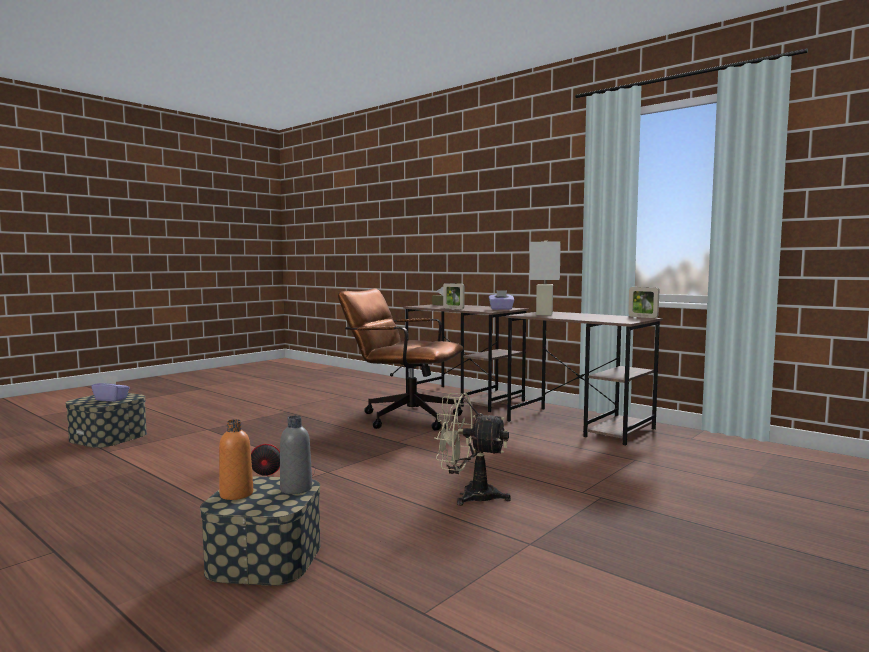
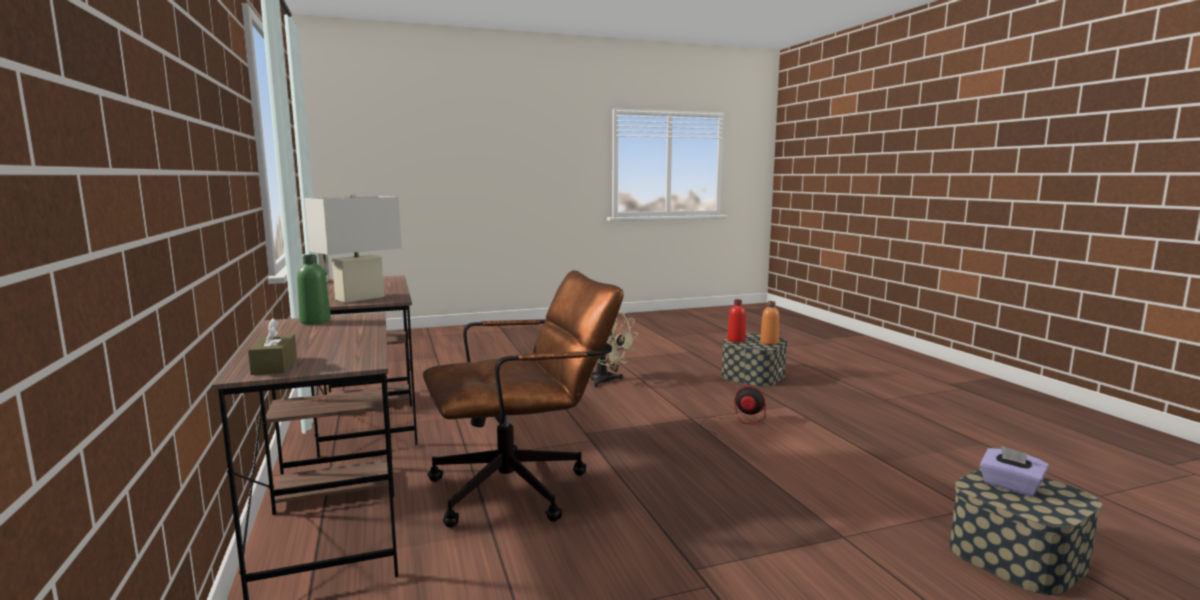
camera: 150 degrees left, 5 degrees up
grey bottle [280,416,312,494] -> red bottle [727,299,746,342]
brown office chair [338,288,464,431] -> brown office chair turned 75 degrees counterclockwise [423,270,624,528]
picture frame [443,283,464,309] -> none
purple tissue box [489,290,514,310] -> green bottle [297,254,331,324]

